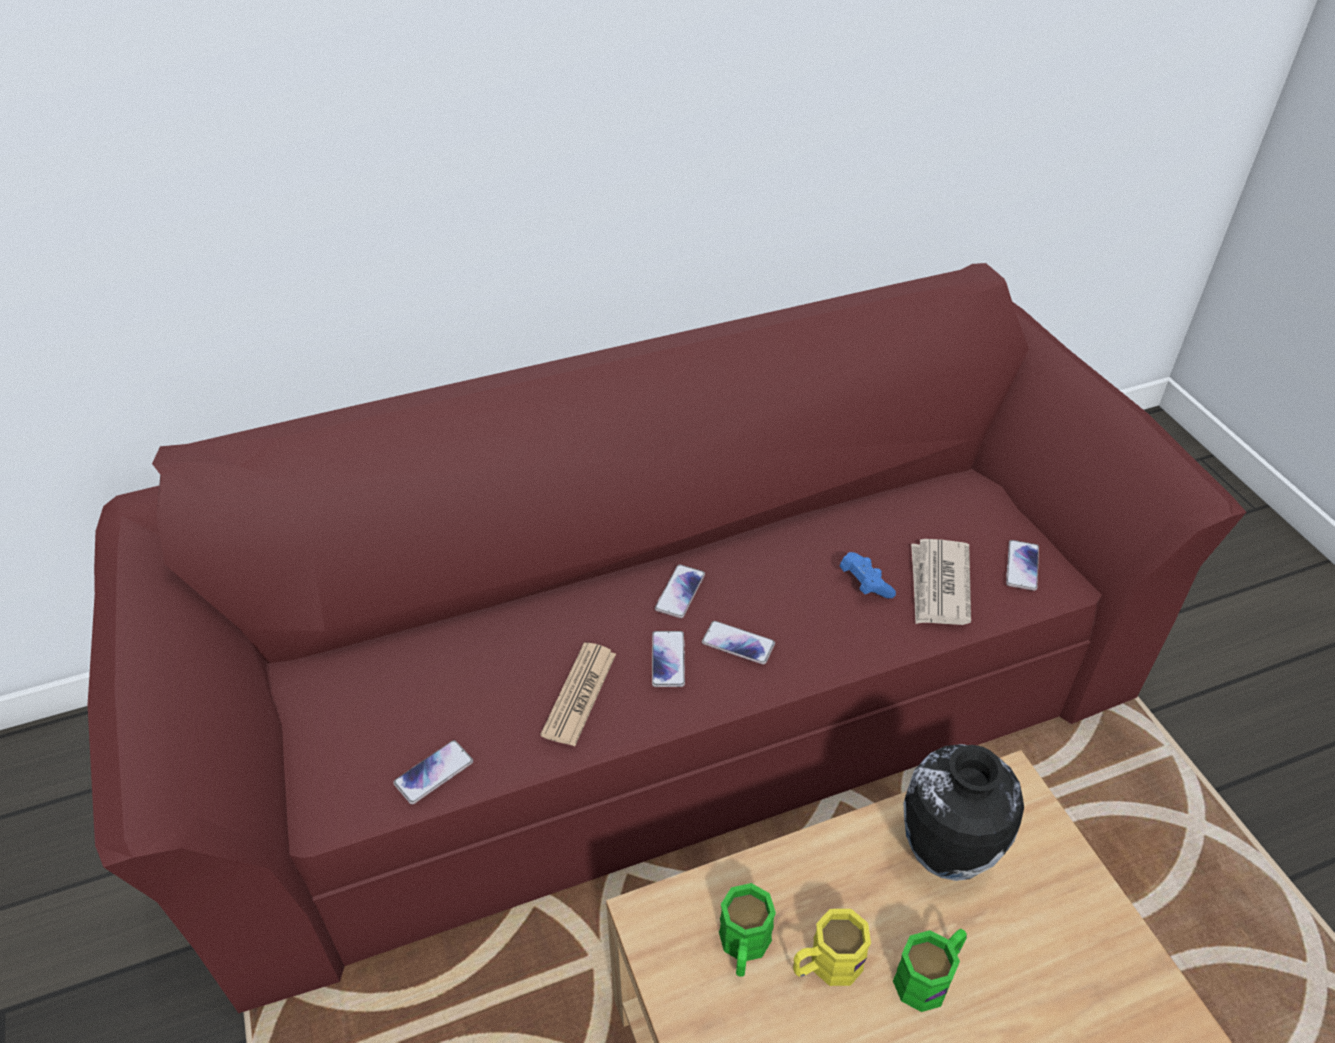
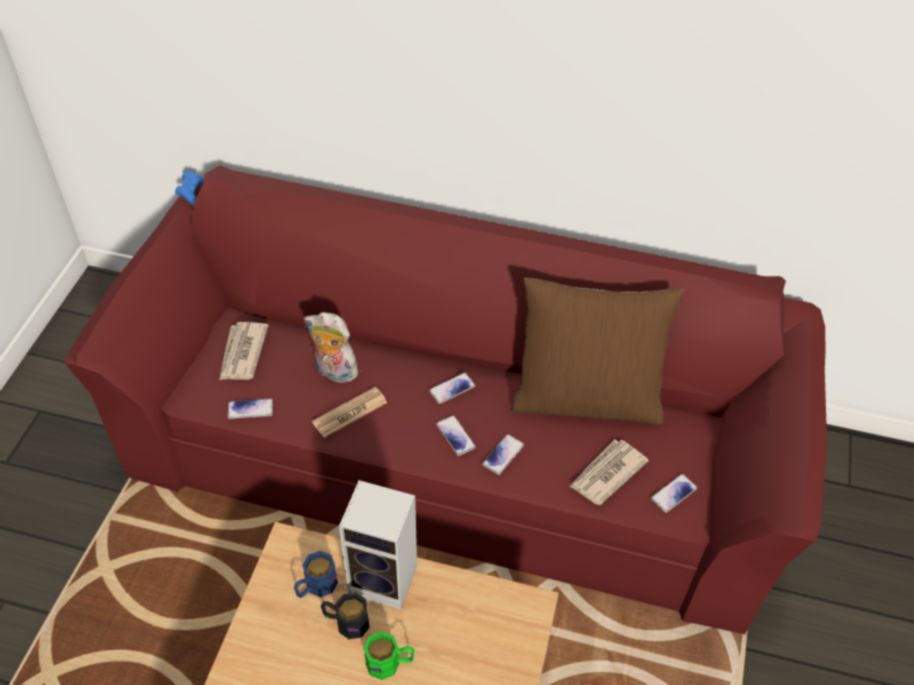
camera: 35 degrees right, 5 degrees up
phone [652,631,685,687] -> phone moved to [482,434,524,475]
green mug [719,883,776,977] -> blue mug [294,551,338,598]
yellow mug [793,909,871,986] -> black mug [321,592,370,639]
blue game controller [839,552,896,598] -> blue game controller moved to [175,171,204,206]
vase [903,744,1024,881] -> none
none -> newspaper [219,322,269,380]
none -> plush toy [304,312,358,383]
none -> speaker [339,480,417,610]
none -> brown pillow [511,278,684,425]

